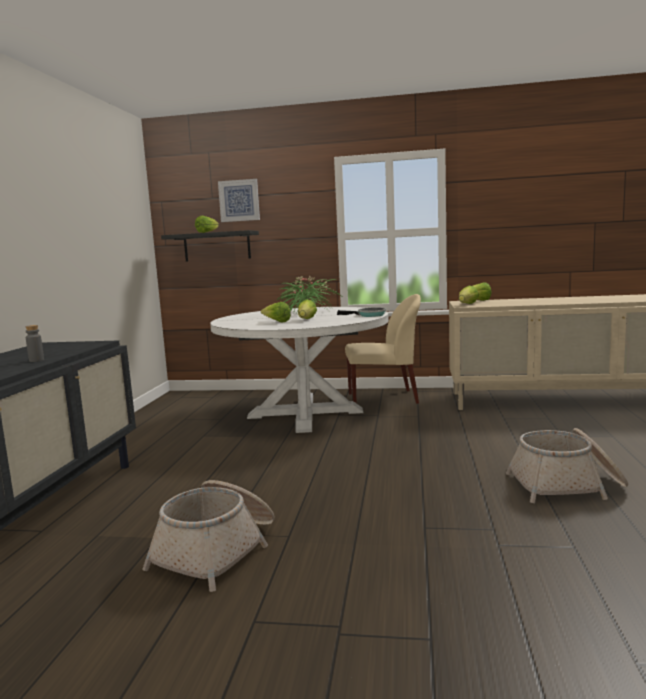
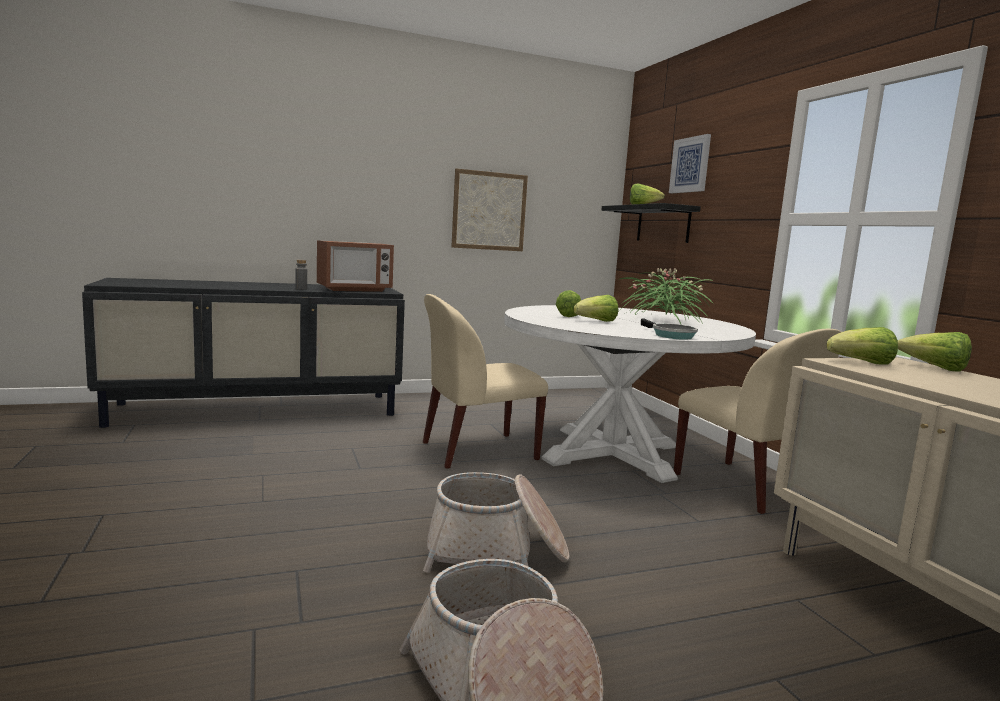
camera: 60 degrees right, 0 degrees up
basket [142,480,274,592] -> basket moved to [423,472,569,573]
none -> microwave [317,240,394,292]
none -> beige chair [423,294,548,469]
none -> picture [451,168,528,251]

